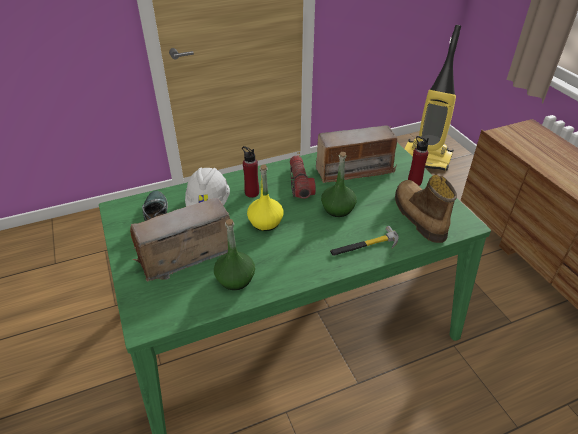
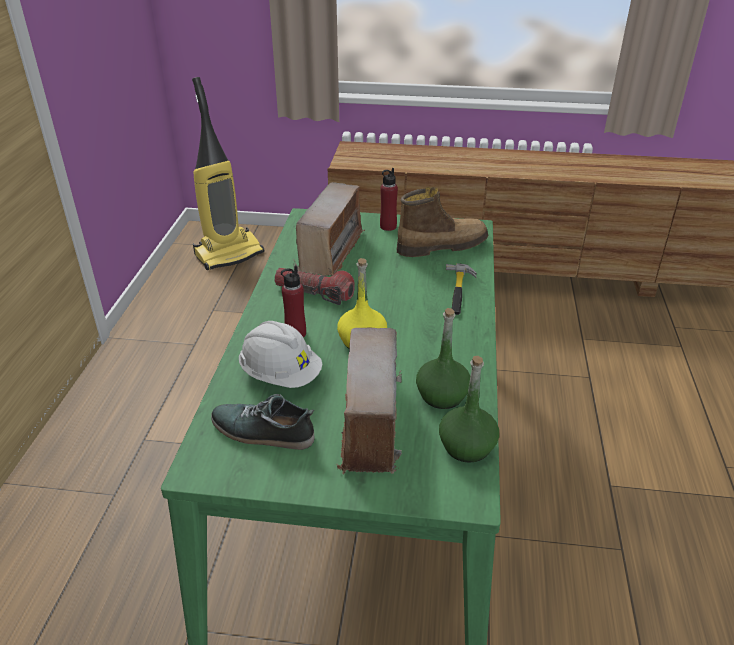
camera: 60 degrees left, 5 degrees down
green bottle [321,152,357,217] -> green bottle moved to [439,356,499,463]
boot [395,175,457,243] -> boot turned 150 degrees clockwise [397,187,488,257]

